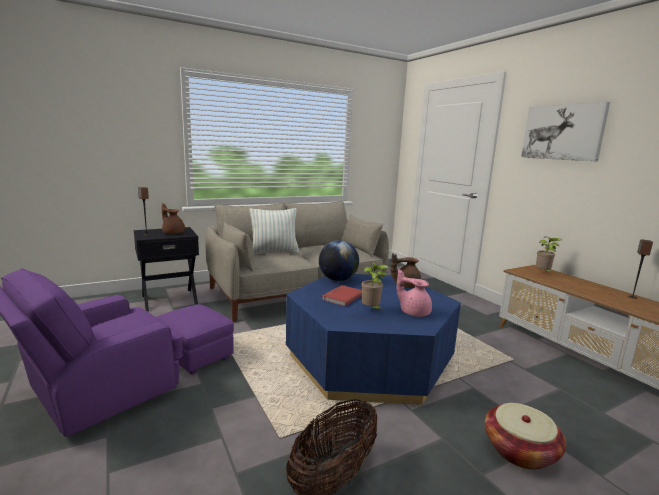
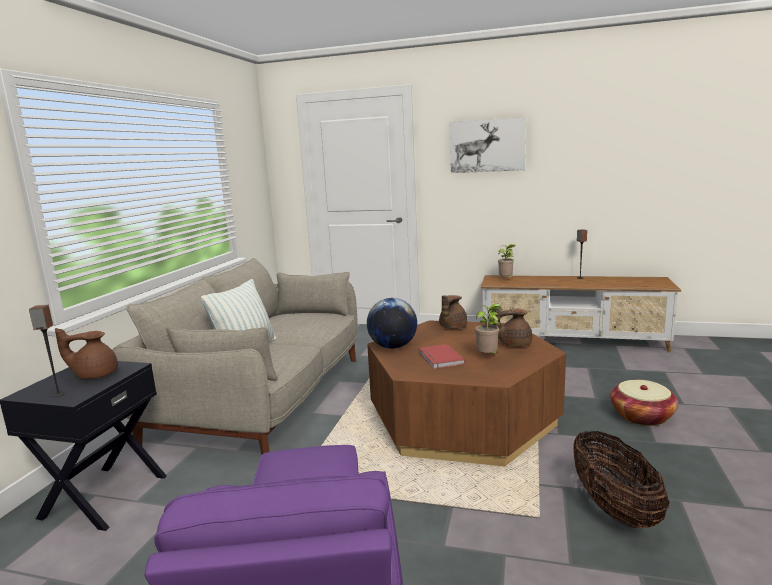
camera: 45 degrees left, 0 degrees up
blue coffee table [286,274,461,405] -> brown coffee table [367,320,566,466]
pink teapot [397,269,432,317] -> brown teapot [493,308,532,347]

